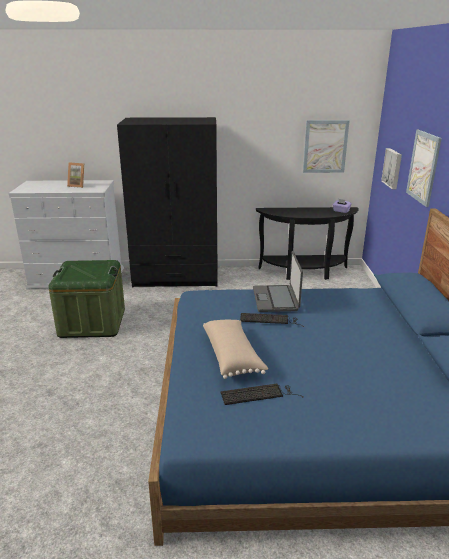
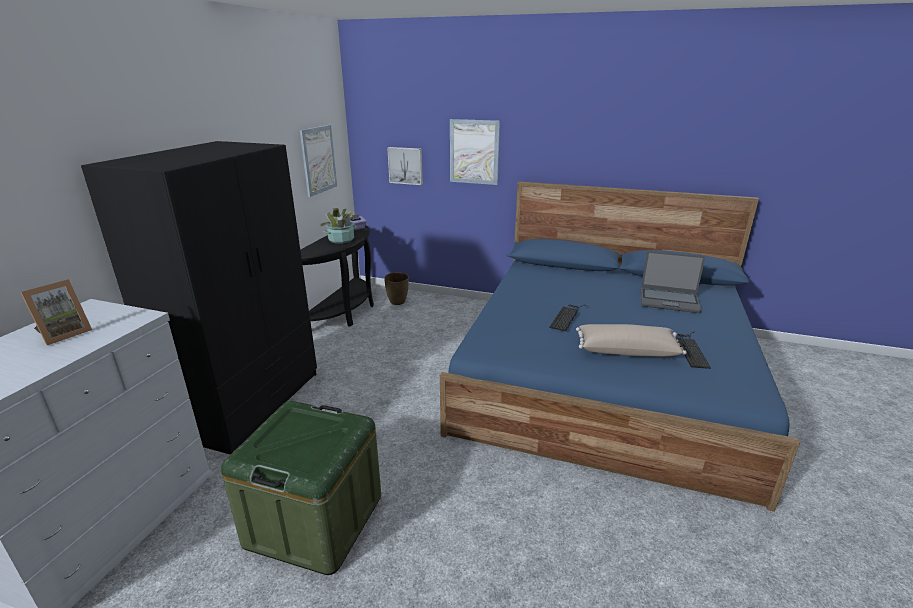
camera: 70 degrees left, 0 degrees up
laptop [253,251,303,312] -> laptop moved to [641,251,705,313]
none -> potted plant [319,208,357,243]
none -> brown vase [384,272,409,305]

